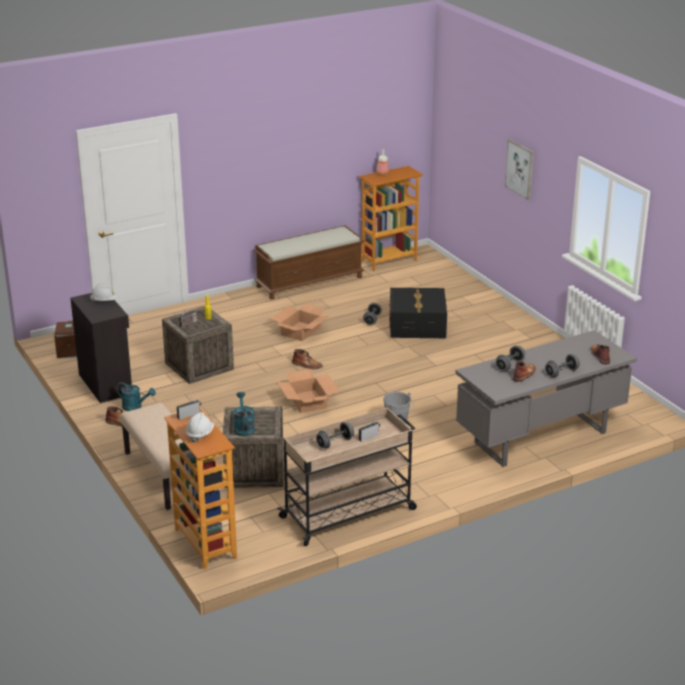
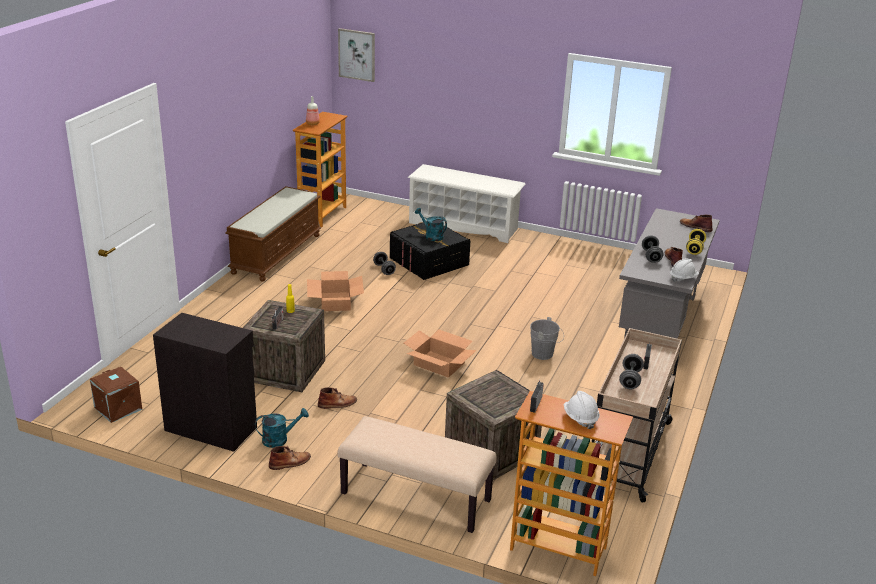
camera: 40 degrees left, 0 degrees up
white hard hat [90,284,118,301] -> white hard hat moved to [670,259,699,282]
turquoise watering can [234,392,255,436] -> turquoise watering can moved to [415,208,447,241]
brown boot [292,349,323,369] -> brown boot moved to [318,387,357,409]
picture [505,139,534,200] -> picture moved to [338,28,375,82]
grey dumbbell [545,354,580,377] -> yellow dumbbell [686,229,706,255]
none -> white shoe rack [408,164,525,243]

